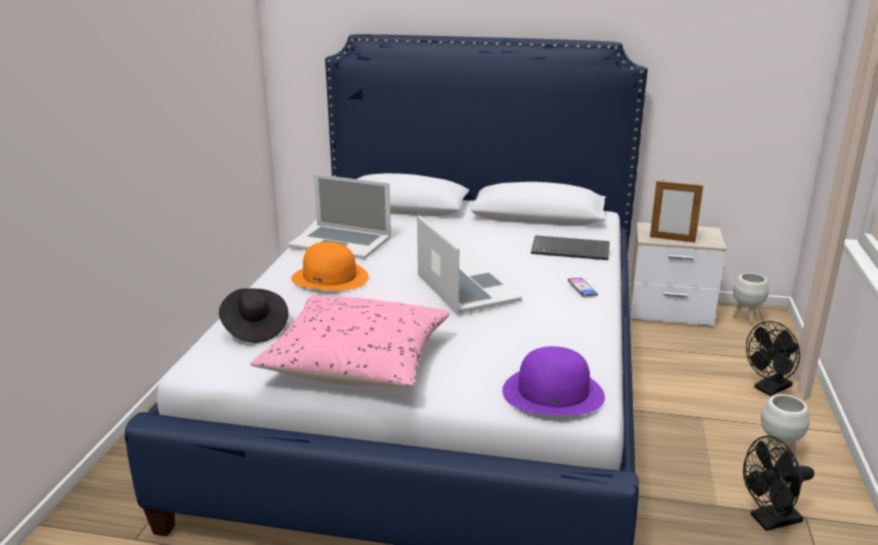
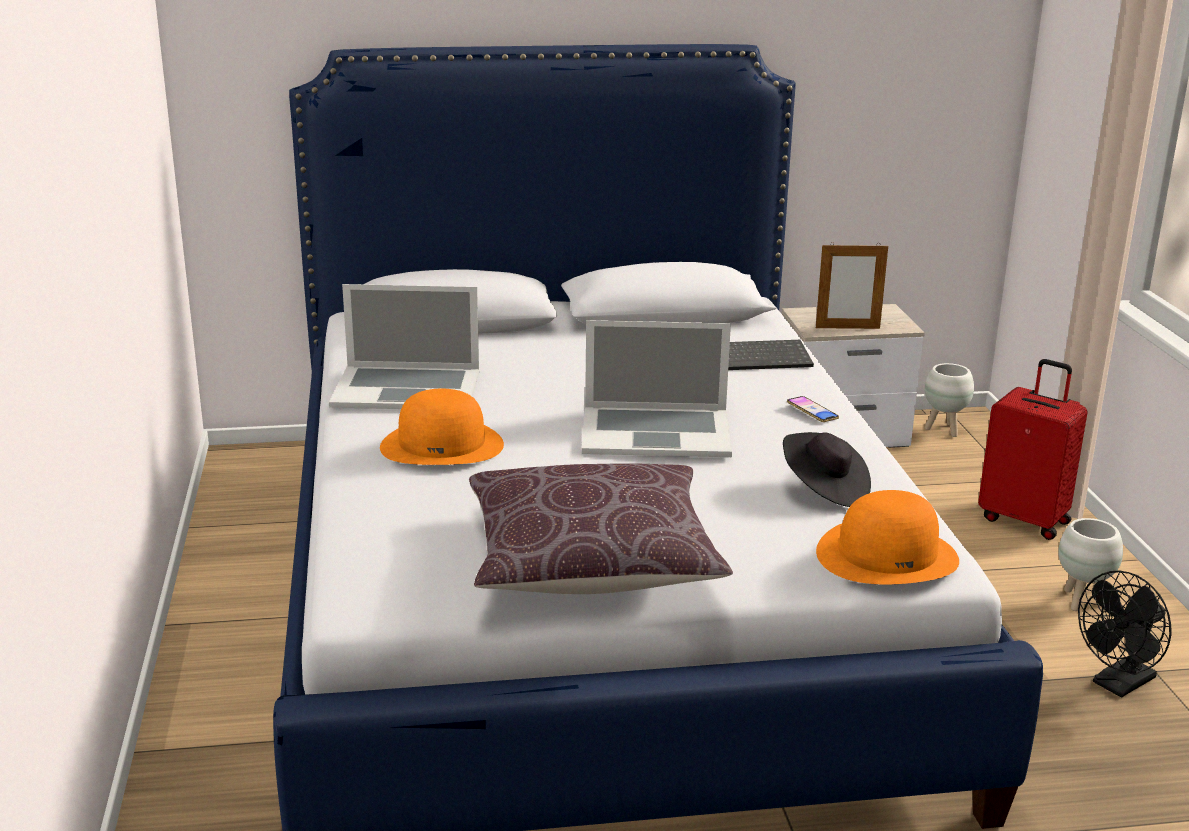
camera: 20 degrees left, 0 degrees up
black hat [219,288,288,343] -> black hat moved to [783,432,871,507]
pink pillow [250,295,450,387] -> brown pillow [469,463,733,594]
laptop [417,215,522,314] -> laptop turned 135 degrees clockwise [582,320,732,457]
purple hat [502,346,605,415] -> orange hat [816,490,959,584]
black fan [746,321,800,396] -> red suitcase [978,359,1088,540]

